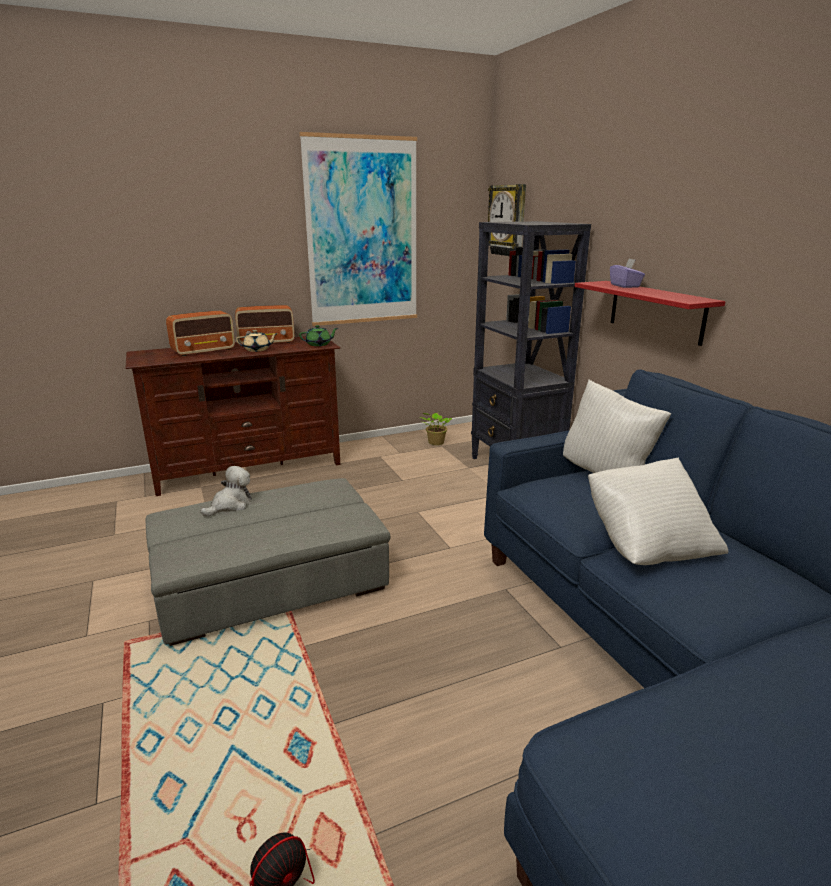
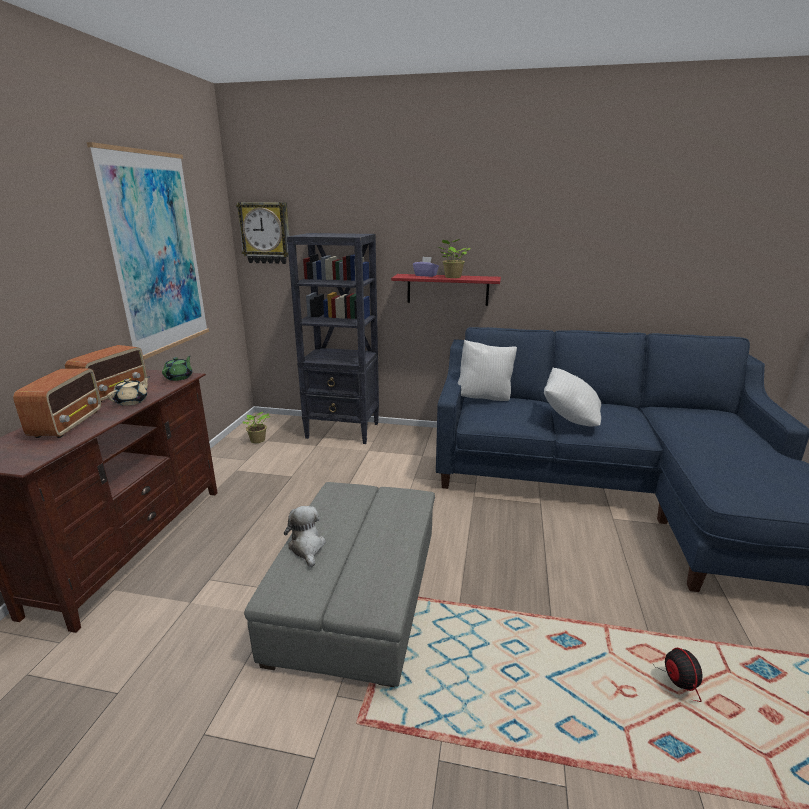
camera: 55 degrees left, 0 degrees up
none -> potted plant [438,239,471,278]

